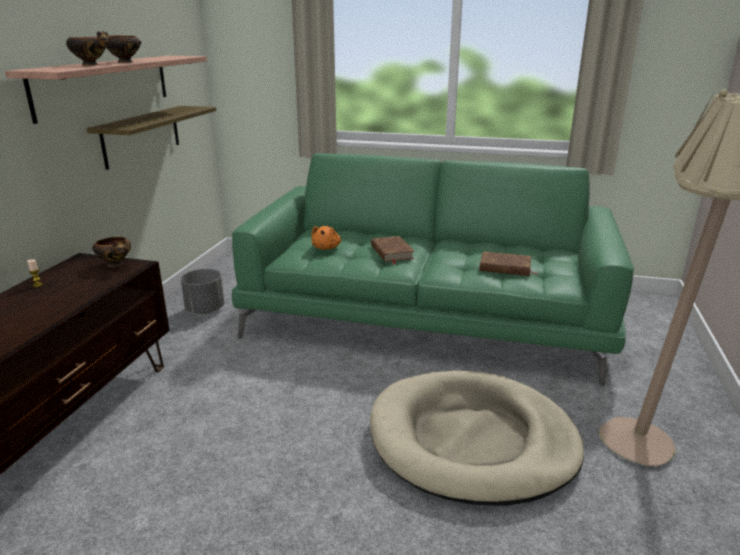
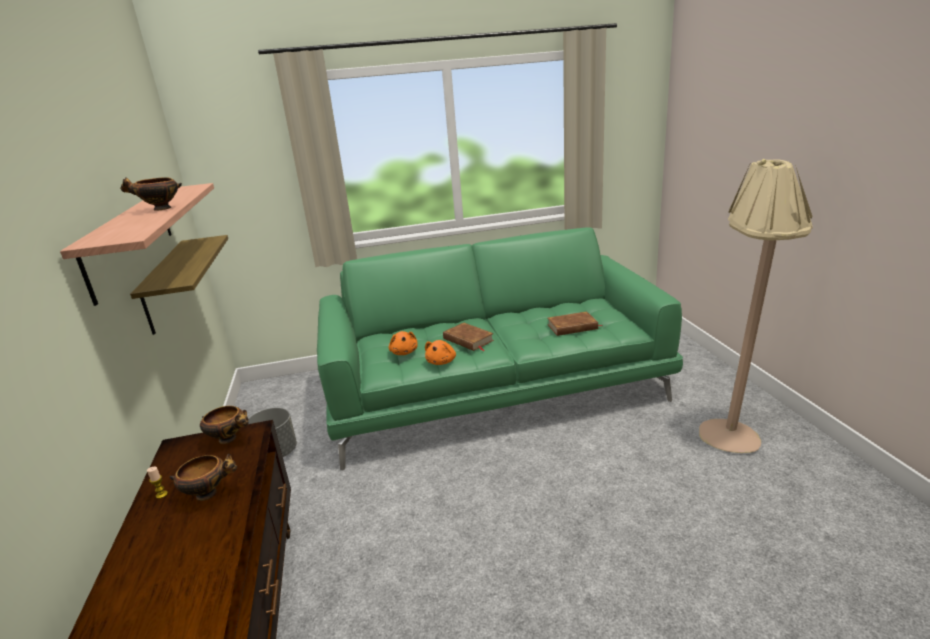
camera: 25 degrees left, 0 degrees up
bowl [66,32,109,66] -> bowl moved to [170,454,237,501]
beige dog bed [370,371,584,505] -> none
none -> orange plush toy [425,340,456,365]

